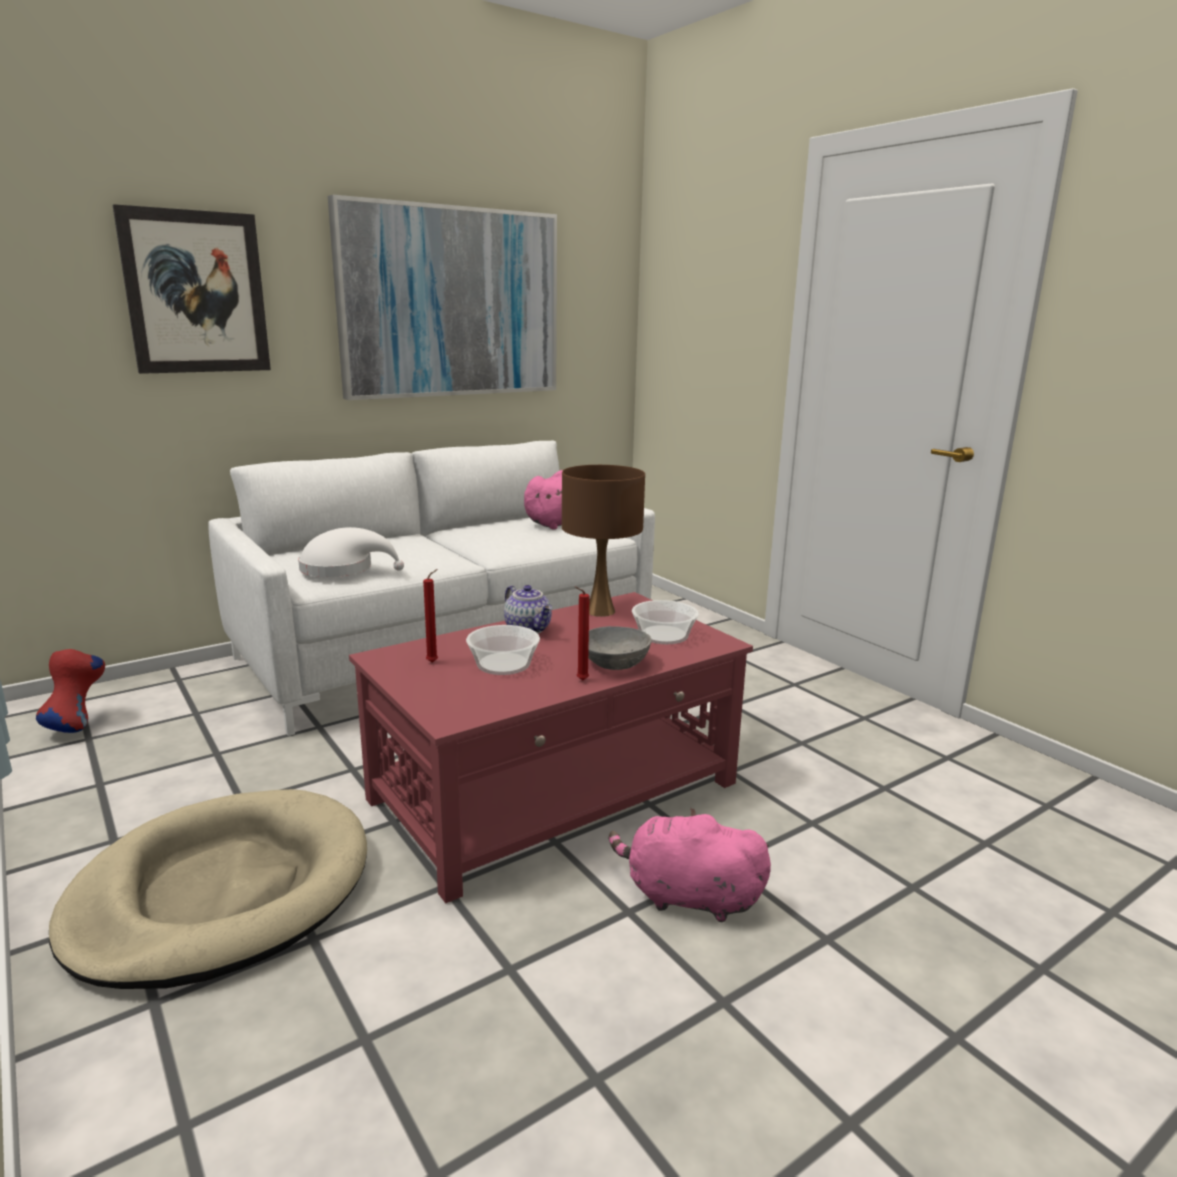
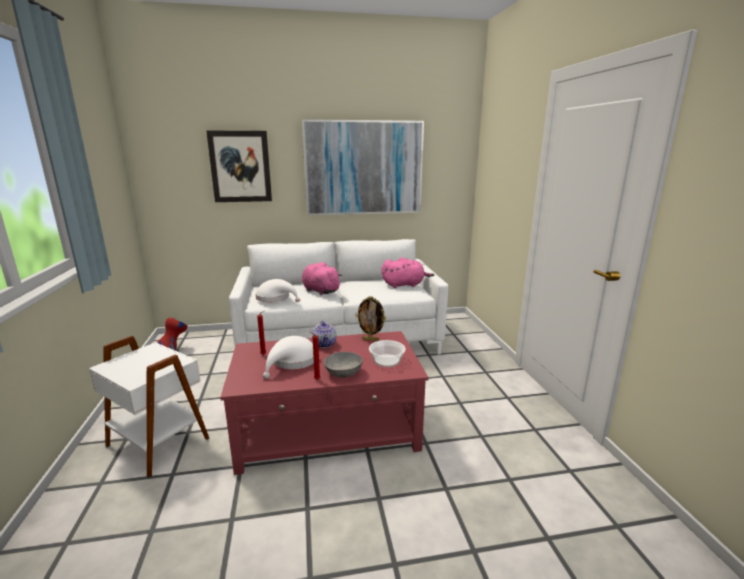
camera: 25 degrees right, 0 degrees up
beige dog bed [49,789,367,989] -> white side table [89,336,209,478]
bowl [466,625,540,675] -> white hat [263,336,314,379]
brown table lamp [562,465,645,617] -> picture frame [355,296,386,341]
pink plush toy [609,807,771,922] -> pink plush toy moved to [302,262,342,295]

